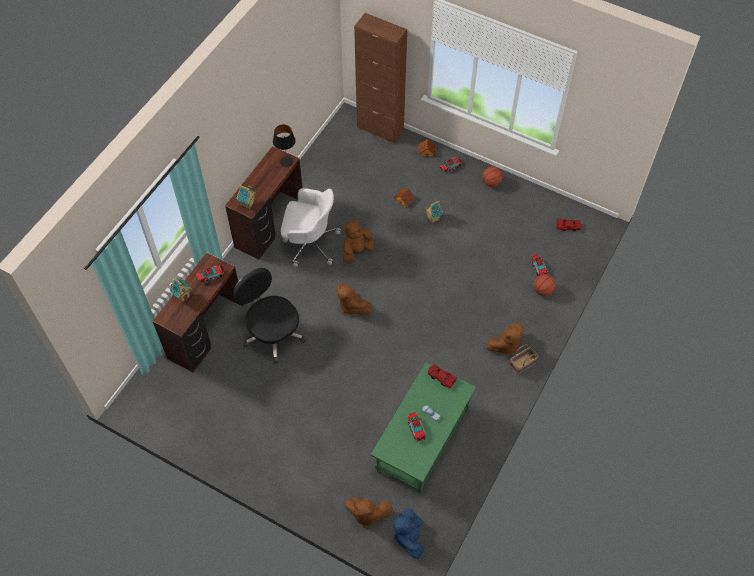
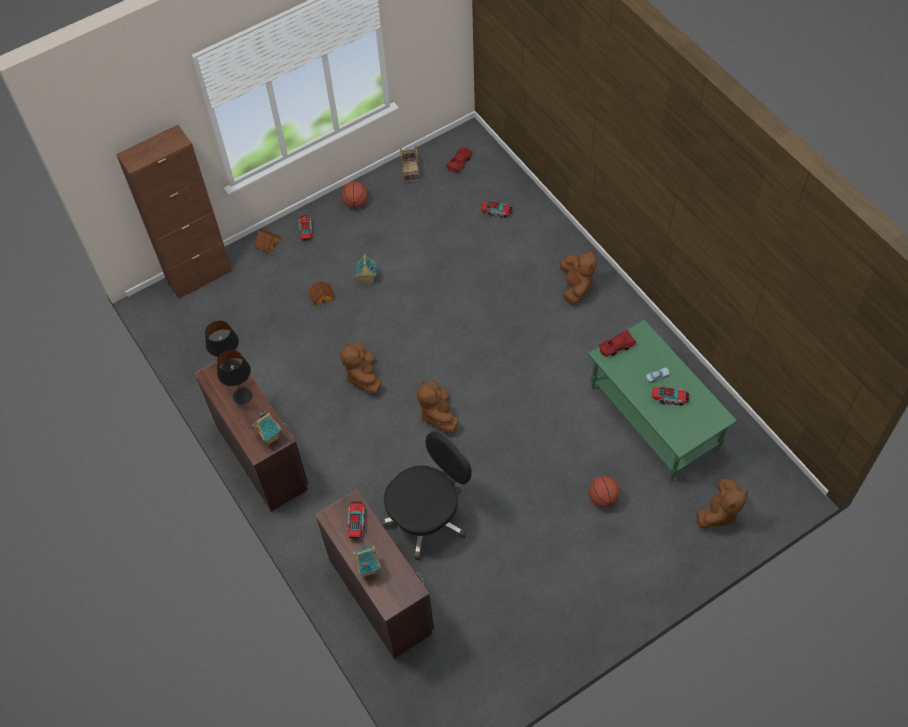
camera: 60 degrees left, 0 degrees up
black office chair [234,268,306,364] -> black office chair turned 150 degrees clockwise [380,431,472,560]
white office chair [281,188,341,267] -> none
brown plush toy [337,283,372,315] -> brown plush toy turned 90 degrees clockwise [417,380,458,433]
blue plush toy [394,509,424,559] -> none
basket [509,344,539,375] -> basket moved to [400,146,419,183]
basketball [533,274,556,296] -> basketball moved to [589,476,620,508]
none -> black table lamp [217,349,252,404]

